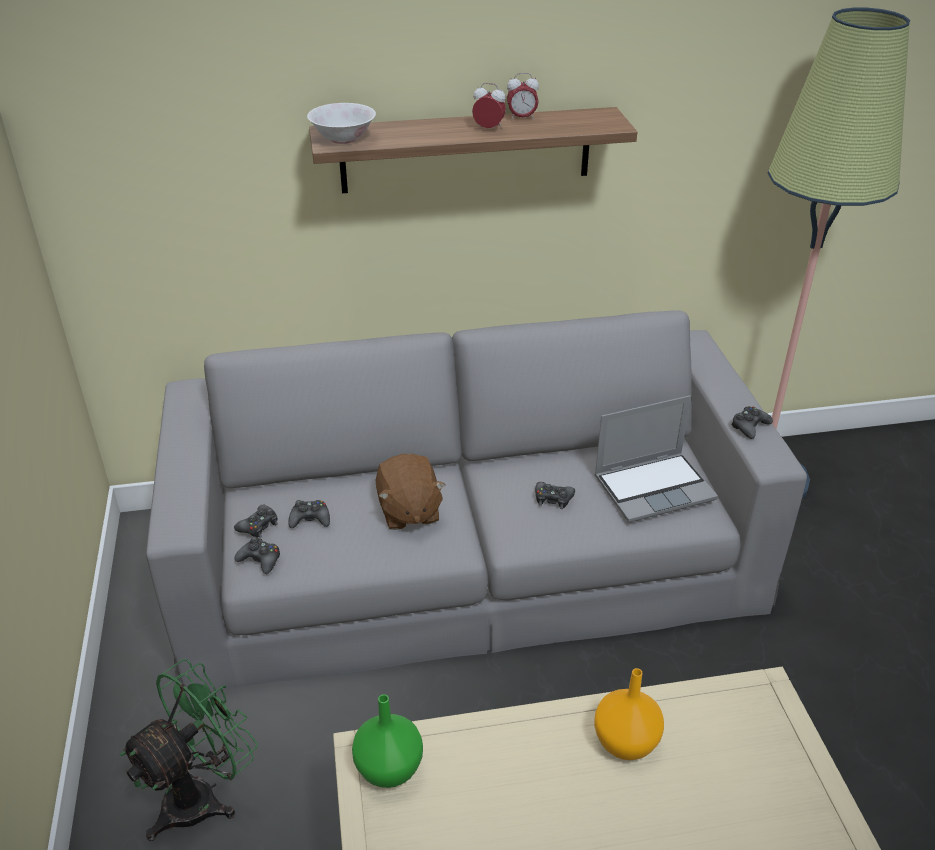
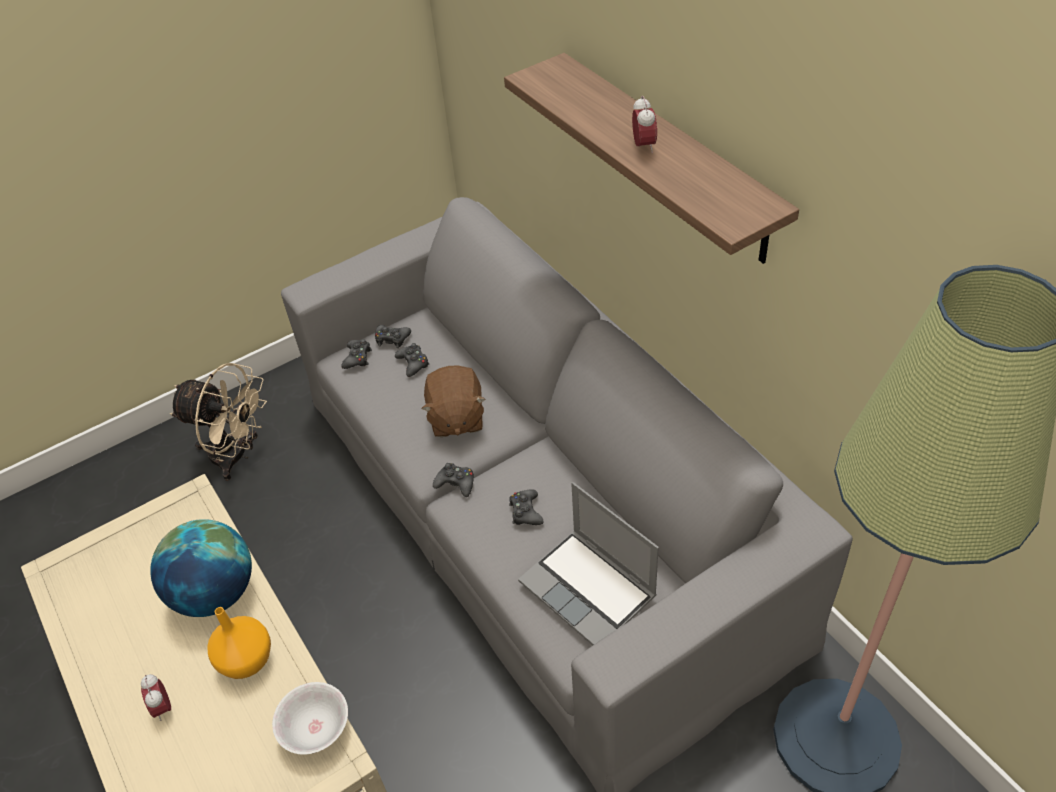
camera: 70 degrees right, 10 degrees up
green fan [120,659,258,841] -> beige fan [170,363,267,481]
white bowl [307,103,376,144] -> white bowl moved to [272,682,348,755]
green vase [352,694,423,788] -> none
brown plush toy [376,454,446,530] -> brown plush toy turned 60 degrees counterclockwise [422,365,486,437]
alarm clock [507,73,539,121] -> alarm clock moved to [141,674,171,721]
black game controller [731,406,773,439] -> black game controller moved to [433,463,474,497]
none -> globe [150,519,252,617]

